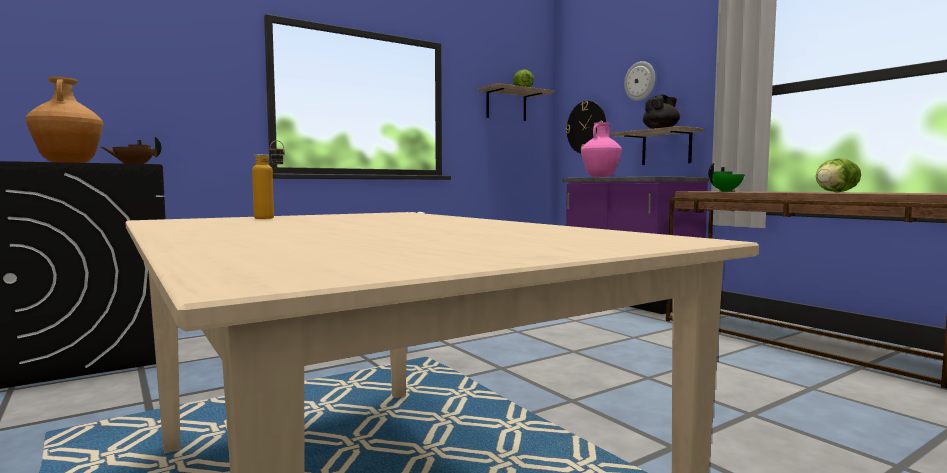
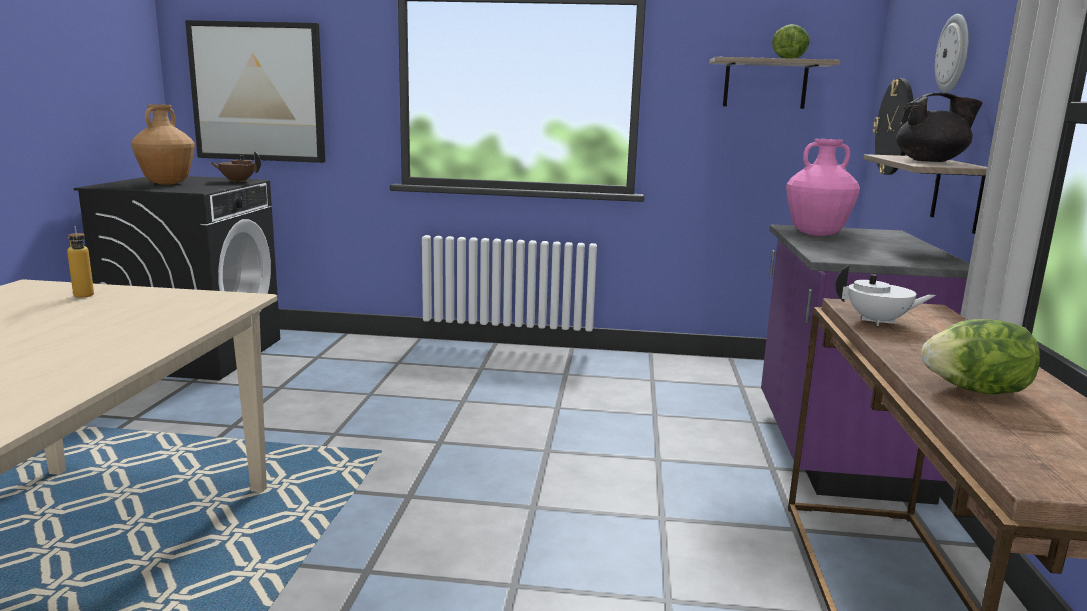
camera: 40 degrees right, 10 degrees up
green teapot [708,163,745,192] -> white teapot [836,265,936,326]
none -> picture [185,20,325,163]

